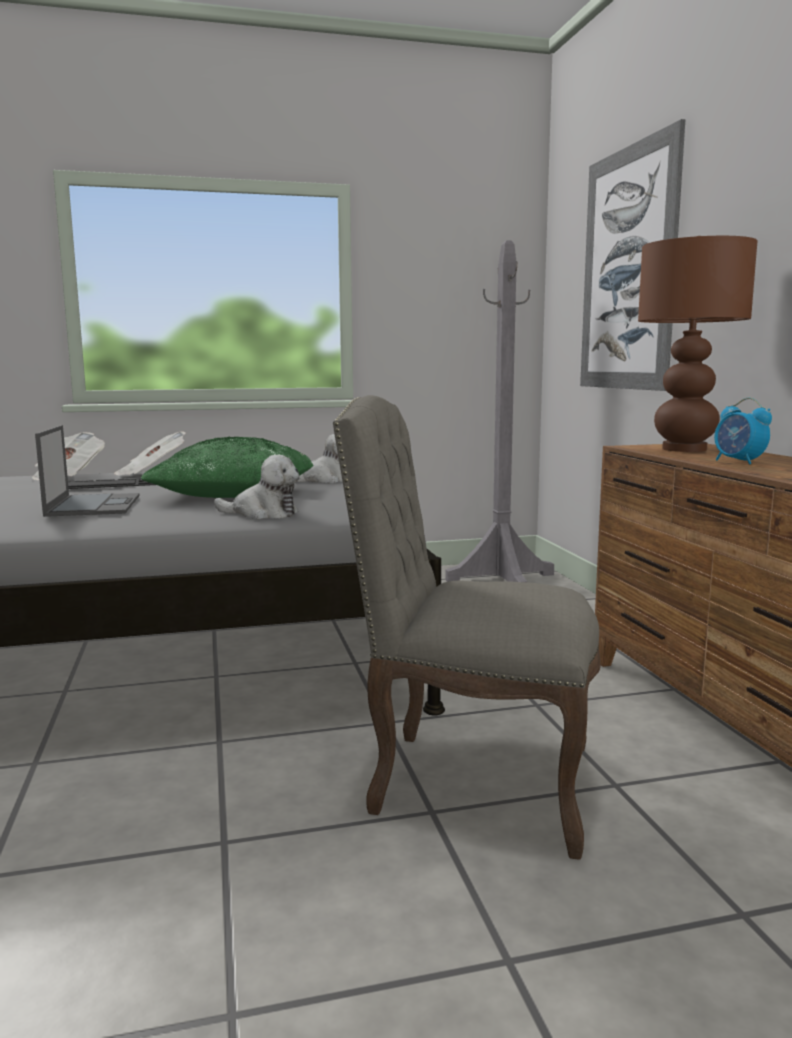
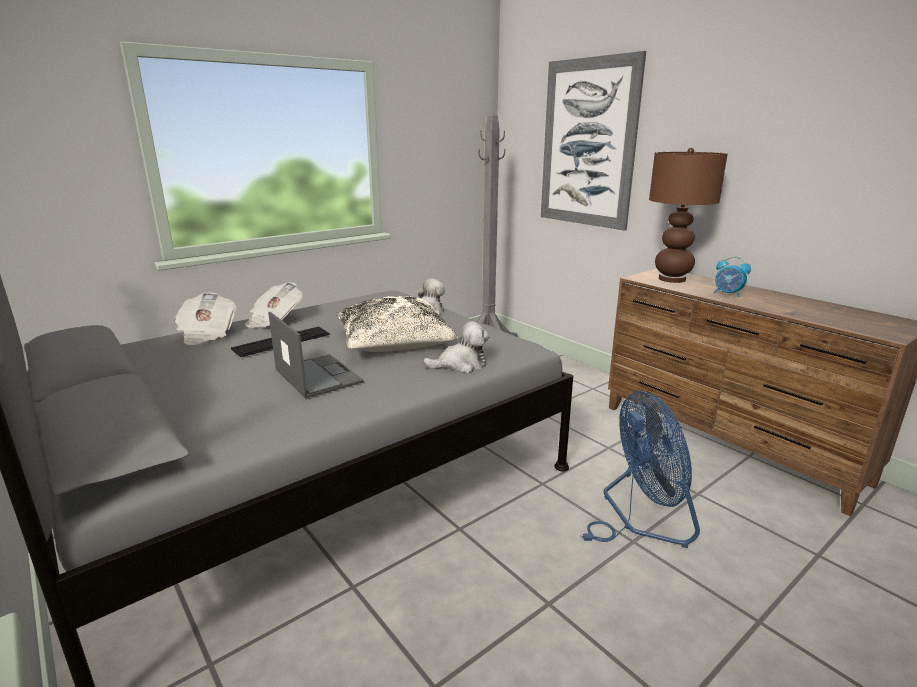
camera: 25 degrees left, 10 degrees up
green pillow [141,437,313,498] -> beige pillow [337,296,458,352]
grey chair [333,395,601,860] -> blue fan [581,391,700,548]

